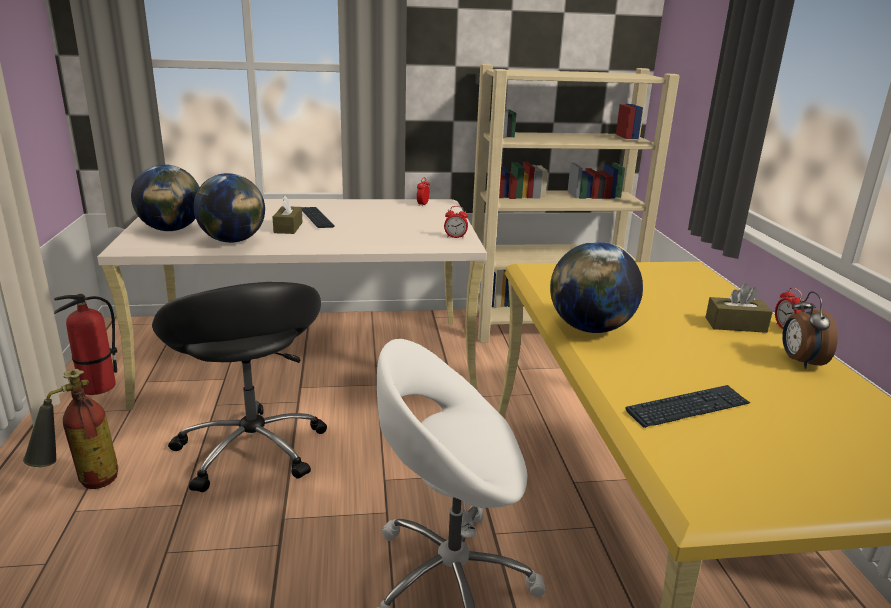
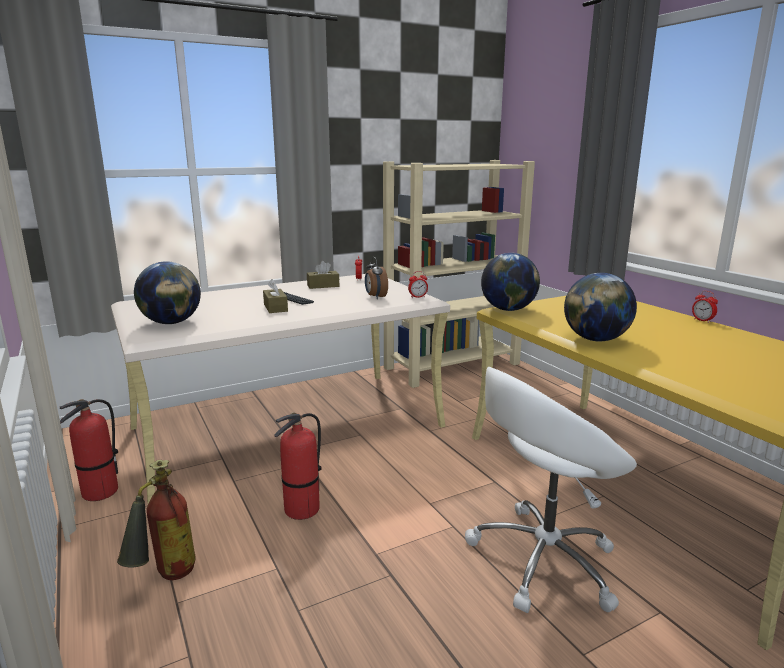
camera: 20 degrees left, 5 degrees down
black office chair [152,282,327,492] -> fire extinguisher [274,412,322,520]
globe [194,173,265,243] -> globe moved to [481,253,540,311]
keyboard [625,385,750,428] -> none
brown tissue box [705,284,773,333] -> brown tissue box moved to [307,261,339,289]
alarm clock [782,291,838,369] -> alarm clock moved to [365,257,388,299]

